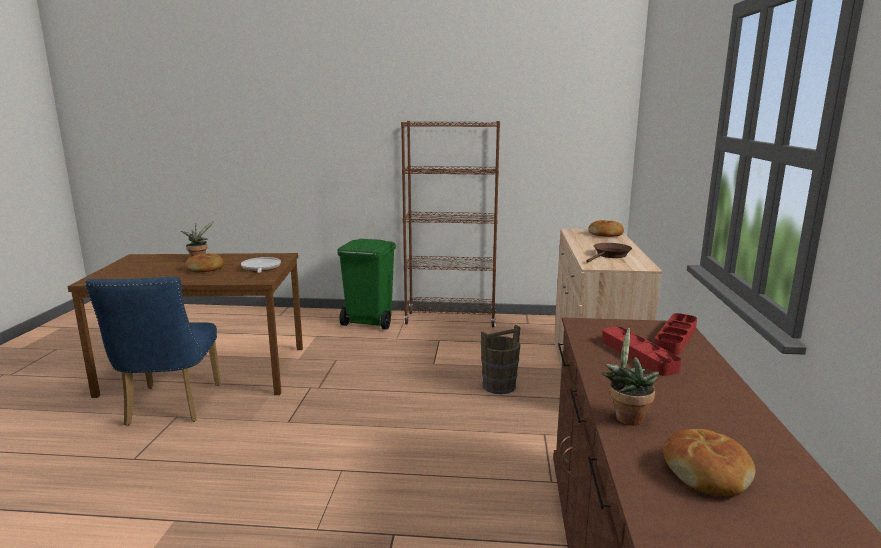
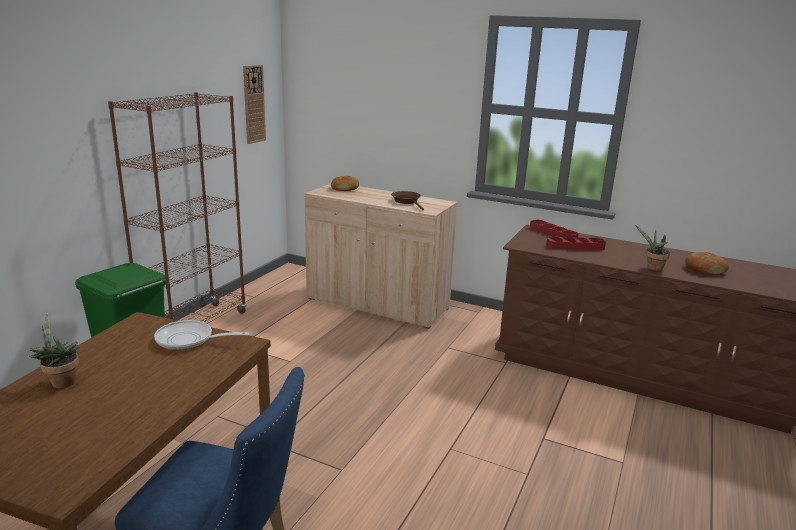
camera: 70 degrees left, 5 degrees up
bread [185,253,224,272] -> none
brown bucket [481,325,521,394] -> none
none -> wall clock [243,65,266,144]

